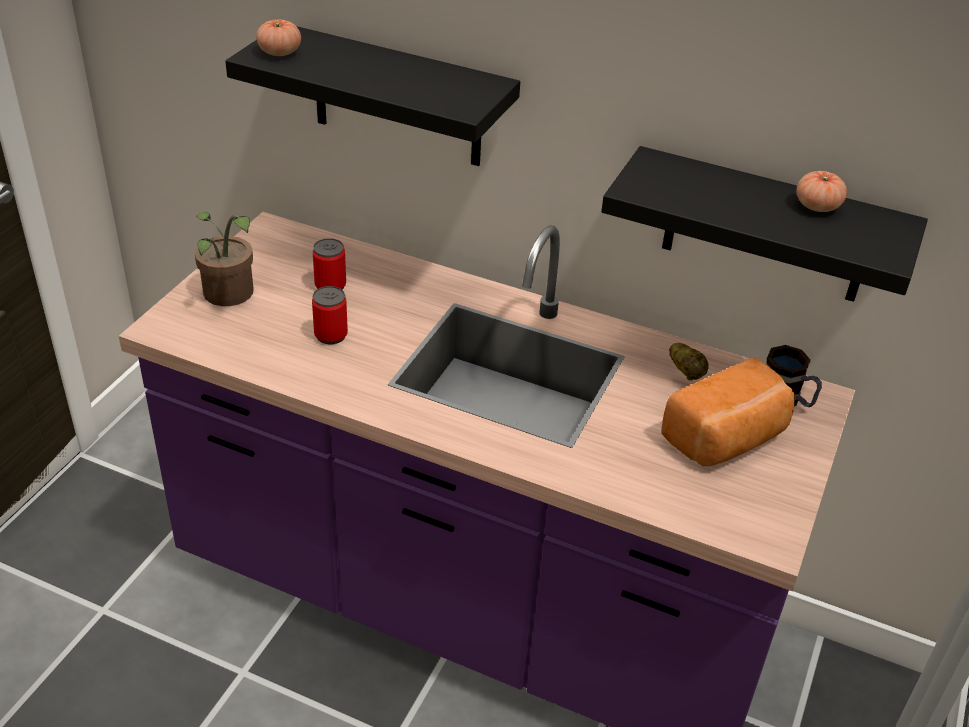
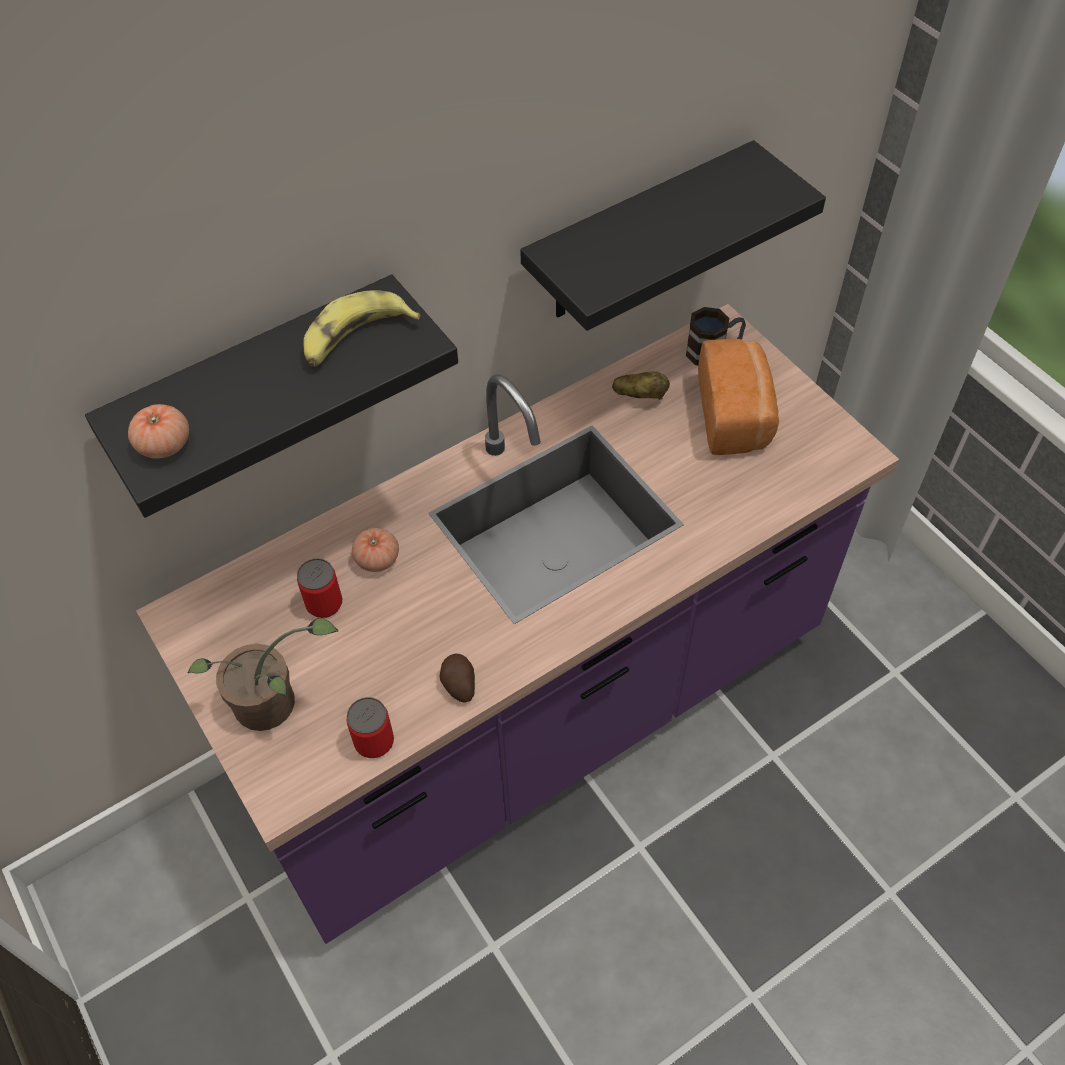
camera: 55 degrees left, 15 degrees up
can [312,286,348,344] -> can moved to [346,697,394,758]
tomato [797,171,847,212] -> tomato moved to [352,528,399,572]
none -> banana [303,290,421,367]
none -> potato [439,654,475,703]

